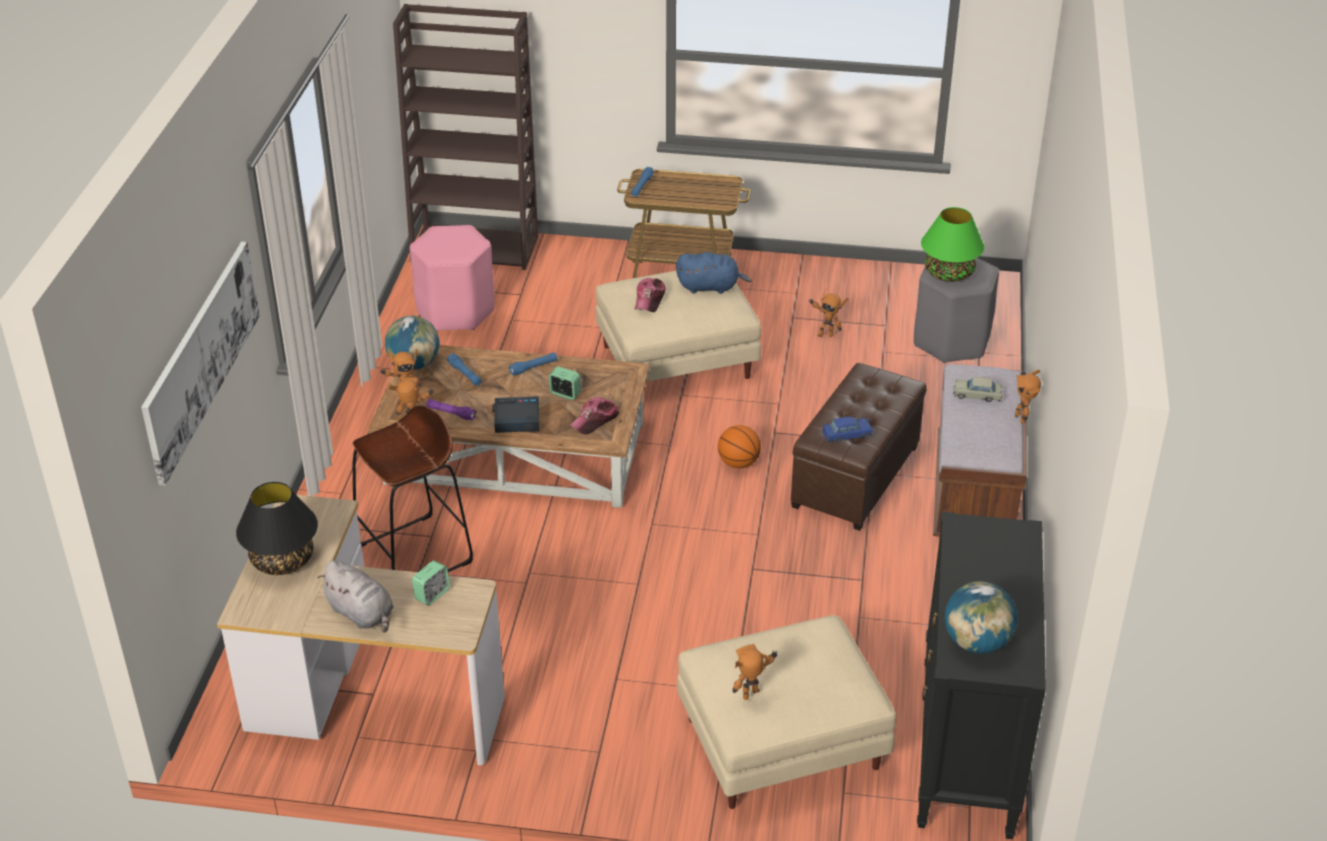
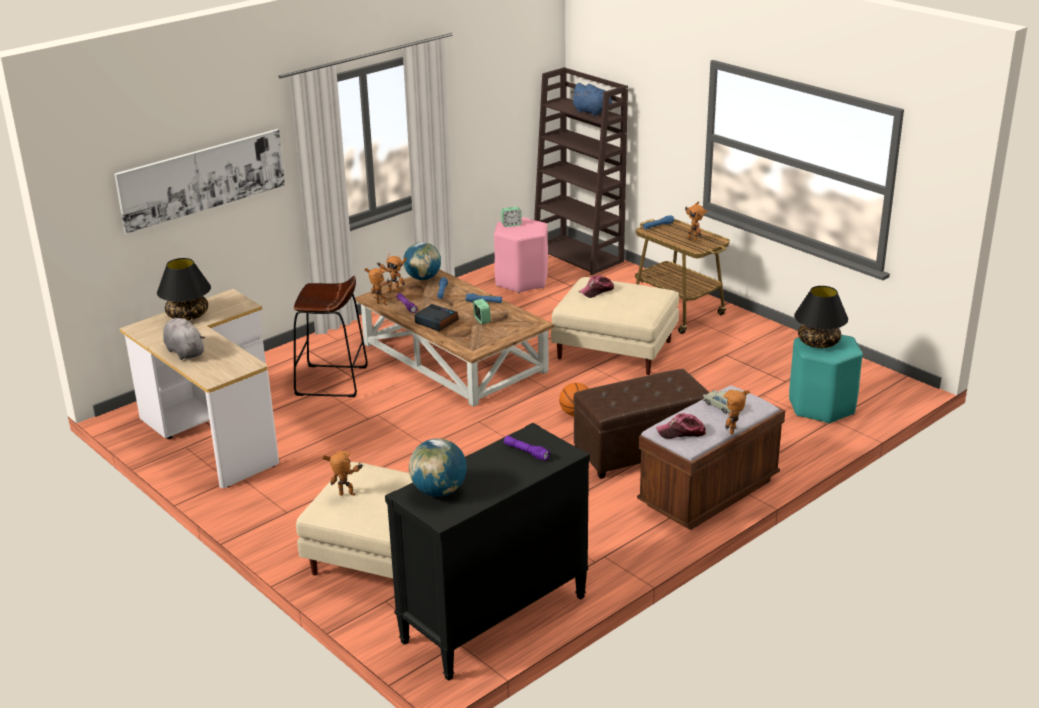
camera: 40 degrees right, 10 degrees down
grey plush toy [318,560,394,633] -> grey plush toy turned 150 degrees clockwise [163,318,205,360]
alarm clock [412,560,450,605] -> alarm clock moved to [501,207,522,227]
cap [570,397,620,435] -> cap moved to [656,413,706,439]
blue plush toy [676,252,752,294] -> blue plush toy moved to [571,83,612,116]
toy robot [810,289,848,337] -> toy robot moved to [685,201,707,241]
blue toy car [822,417,873,442] -> none
grey stool [914,257,999,363] -> turquoise stool [789,335,863,424]
green table lamp [921,207,984,282] -> black table lamp [794,286,848,348]
none -> purple flashlight [504,436,550,461]

